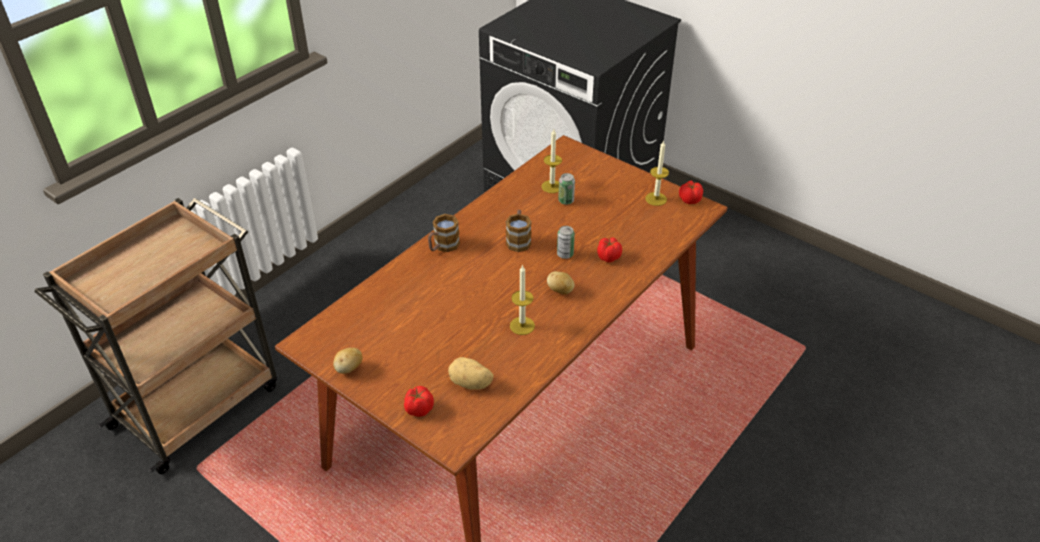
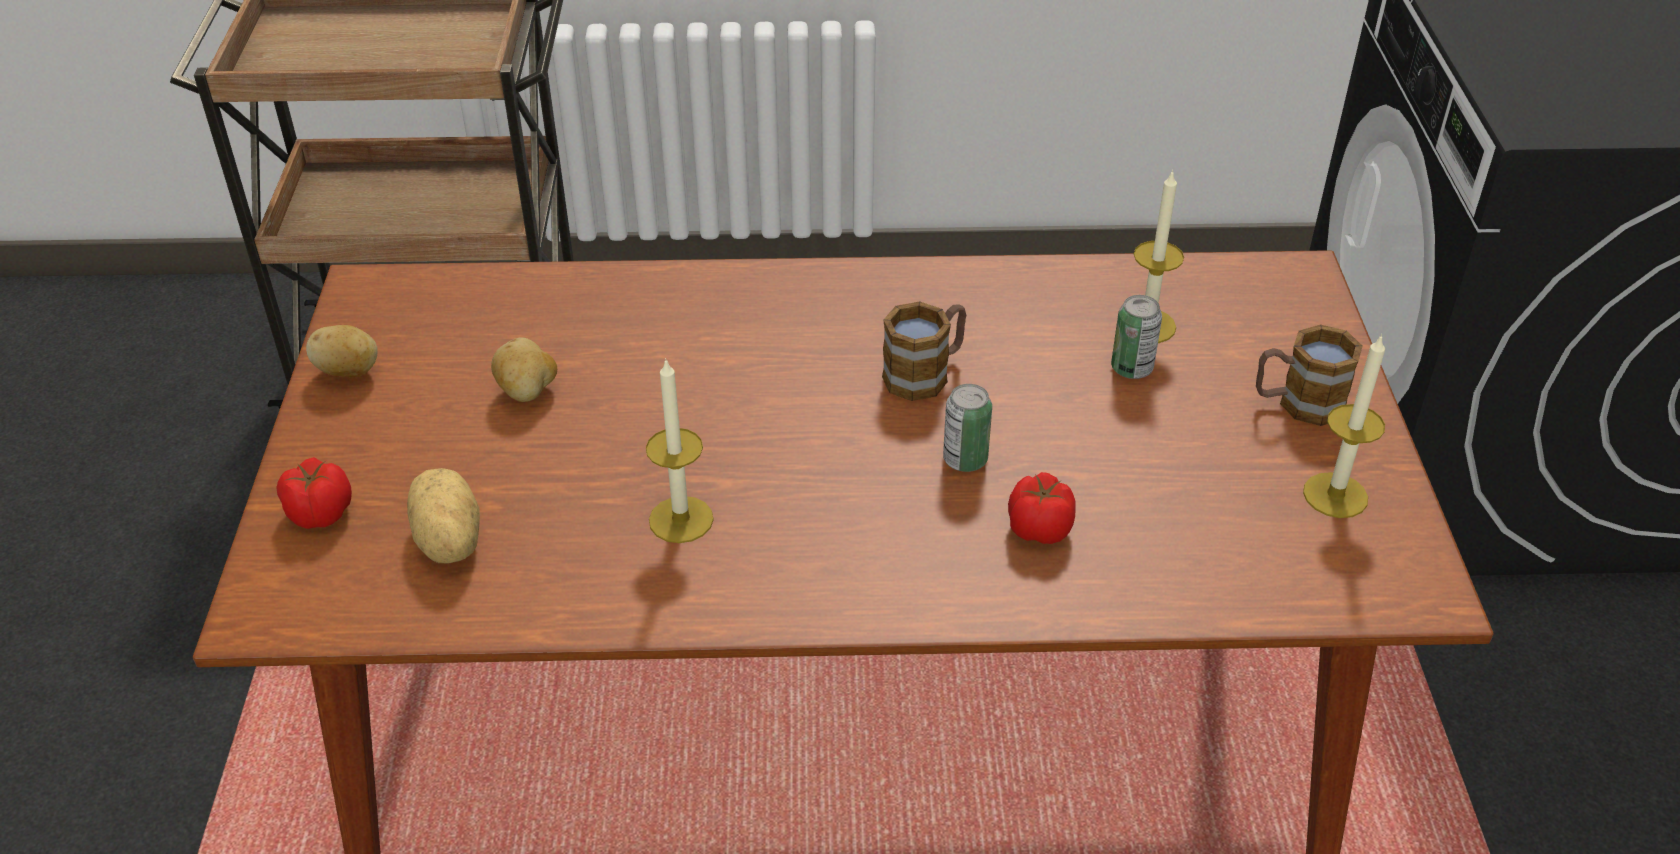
camera: 50 degrees right, 0 degrees up
mug [428,214,460,252] -> mug moved to [1256,324,1363,426]
potato [547,271,574,295] -> potato moved to [491,337,557,402]
tomato [679,180,703,204] -> none

